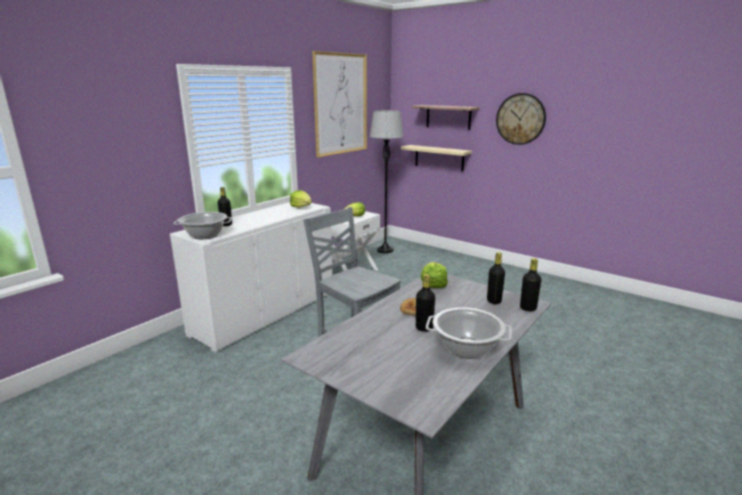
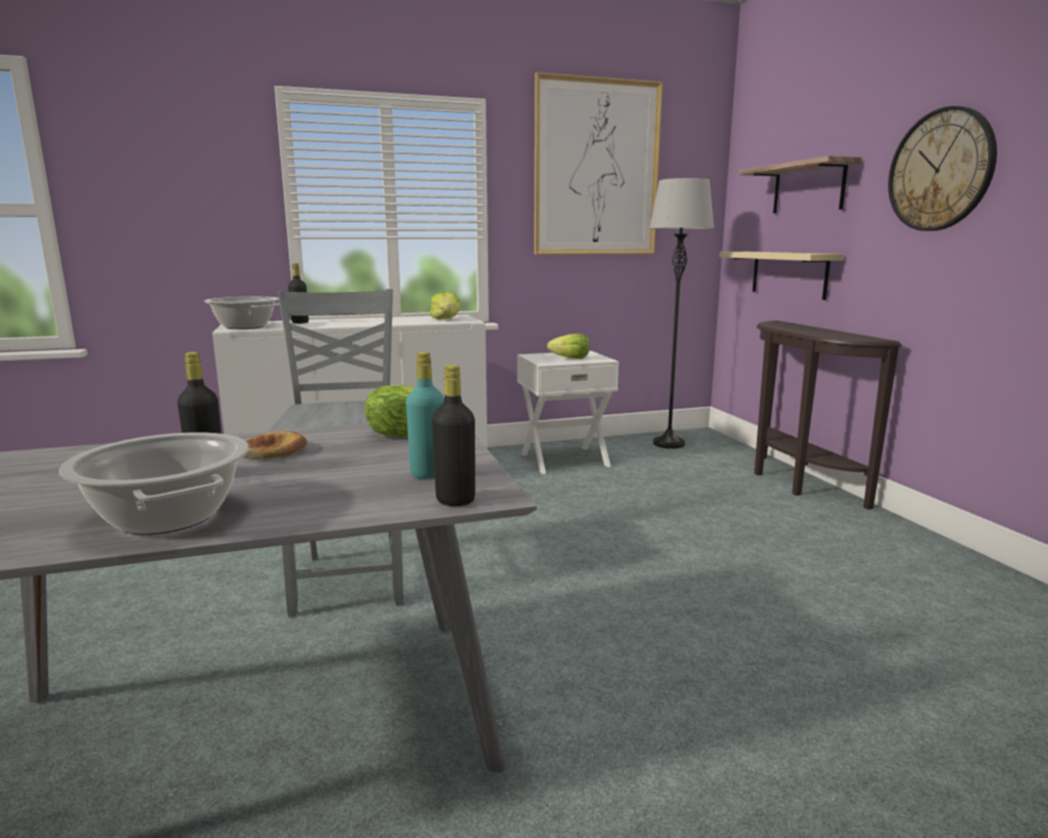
camera: 35 degrees right, 5 degrees down
black bottle [487,252,505,304] -> turquoise bottle [406,352,444,479]
none -> brown console table [754,321,902,510]

